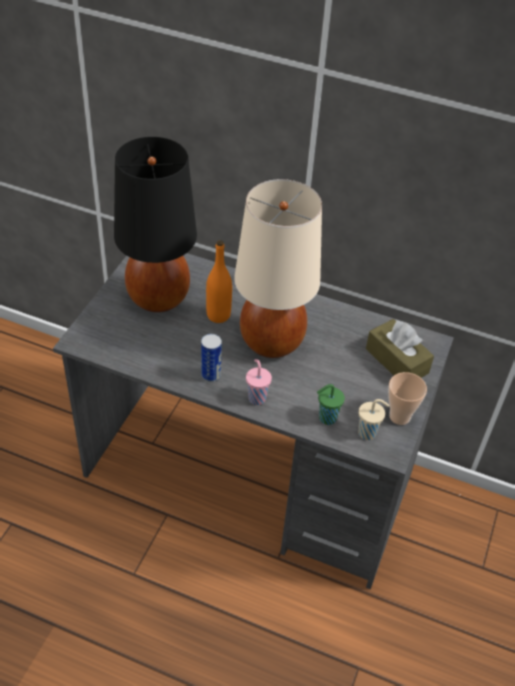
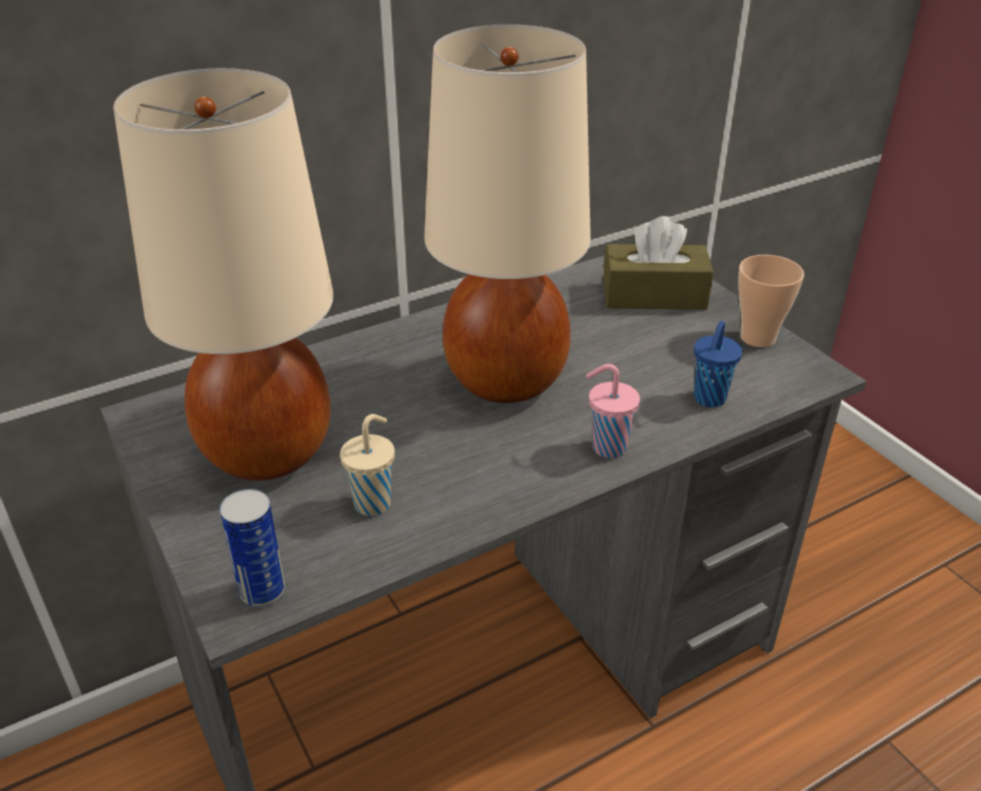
camera: 50 degrees left, 10 degrees down
black table lamp [114,137,197,312] -> beige table lamp [113,68,333,481]
can [201,334,222,382] -> can moved to [220,489,285,608]
orange bottle [206,240,232,323] -> none
green cup [317,384,345,425] -> blue cup [694,321,743,407]
beige cup [358,399,389,440] -> beige cup moved to [340,414,395,516]

